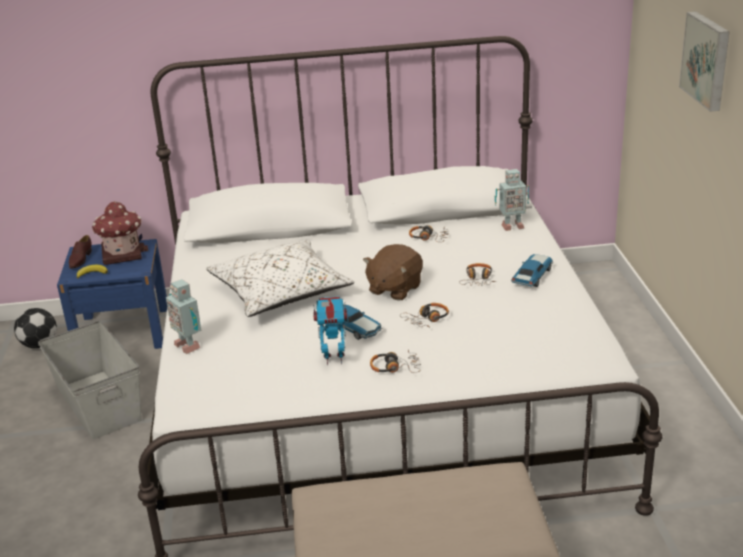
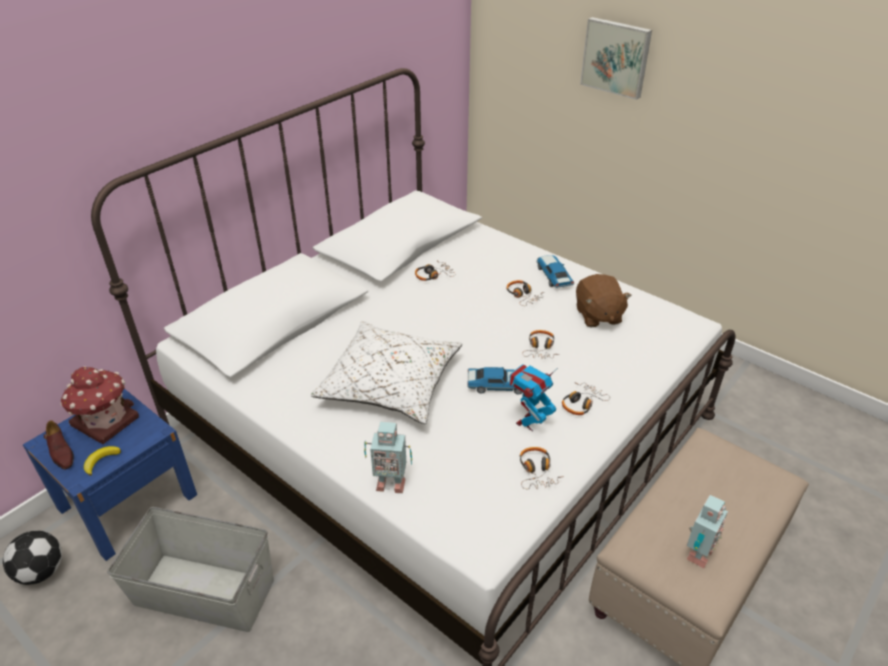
camera: 45 degrees left, 10 degrees up
brown plush toy [363,244,423,301] -> brown plush toy moved to [576,274,632,327]
toy robot [495,169,529,231] -> toy robot moved to [686,495,728,568]
none -> headphones [520,447,564,489]

